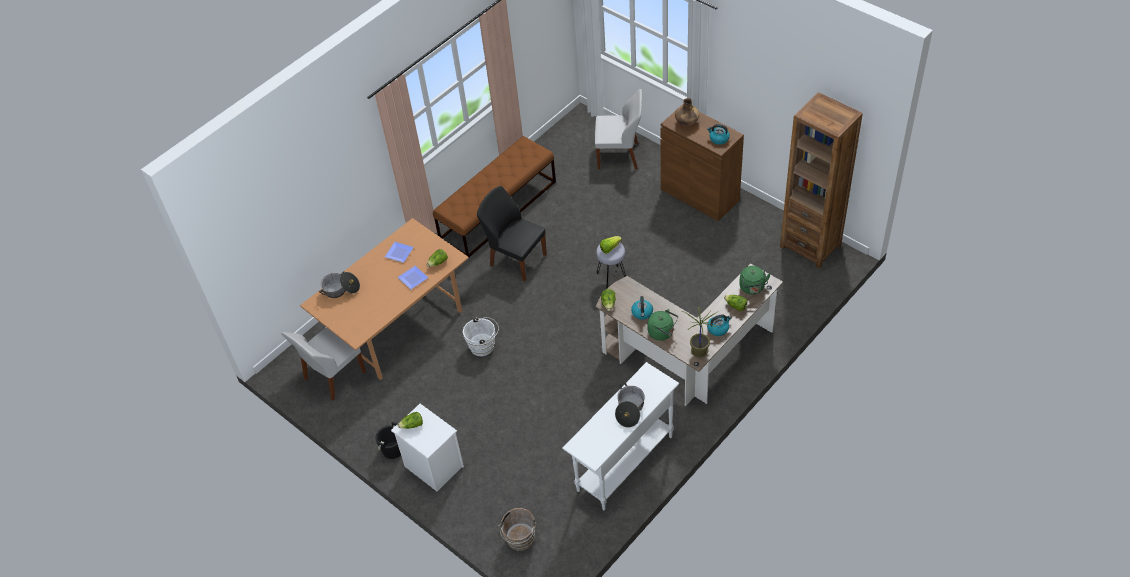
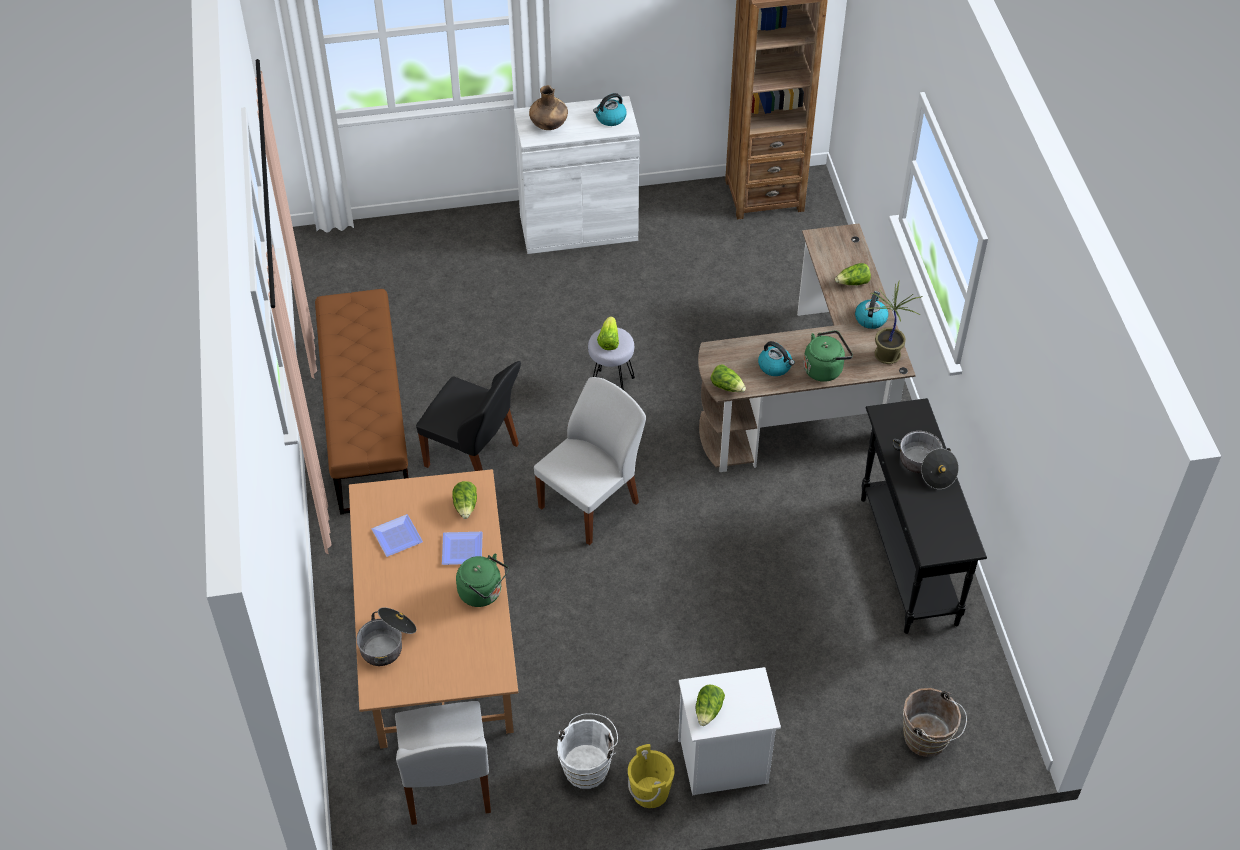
camera: 55 degrees left, 0 degrees up
black bucket [375,422,401,459] -> yellow bucket [628,744,674,808]
white bucket [463,317,499,356] -> white bucket moved to [557,713,618,789]
black chair [477,186,547,281] -> black chair turned 135 degrees counterclockwise [416,361,521,471]
white console table [562,362,679,510] -> black console table [861,398,987,634]
white chair [595,89,642,169] -> white chair moved to [534,377,646,545]
brown cabinet [660,104,744,221] -> white cabinet [514,96,639,254]
green kettle [739,266,771,295] -> green kettle moved to [456,554,509,607]

